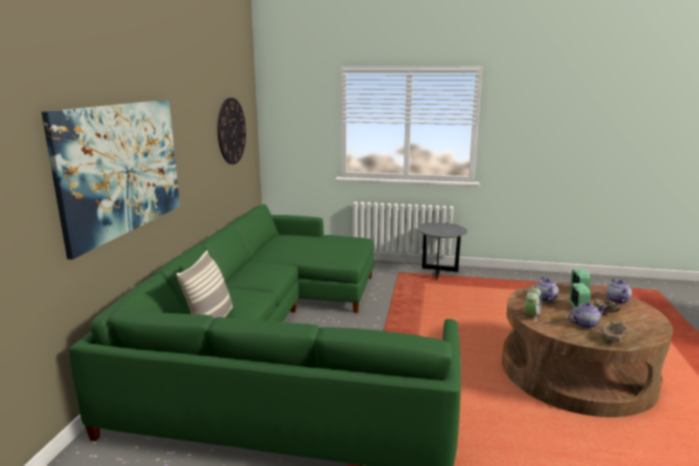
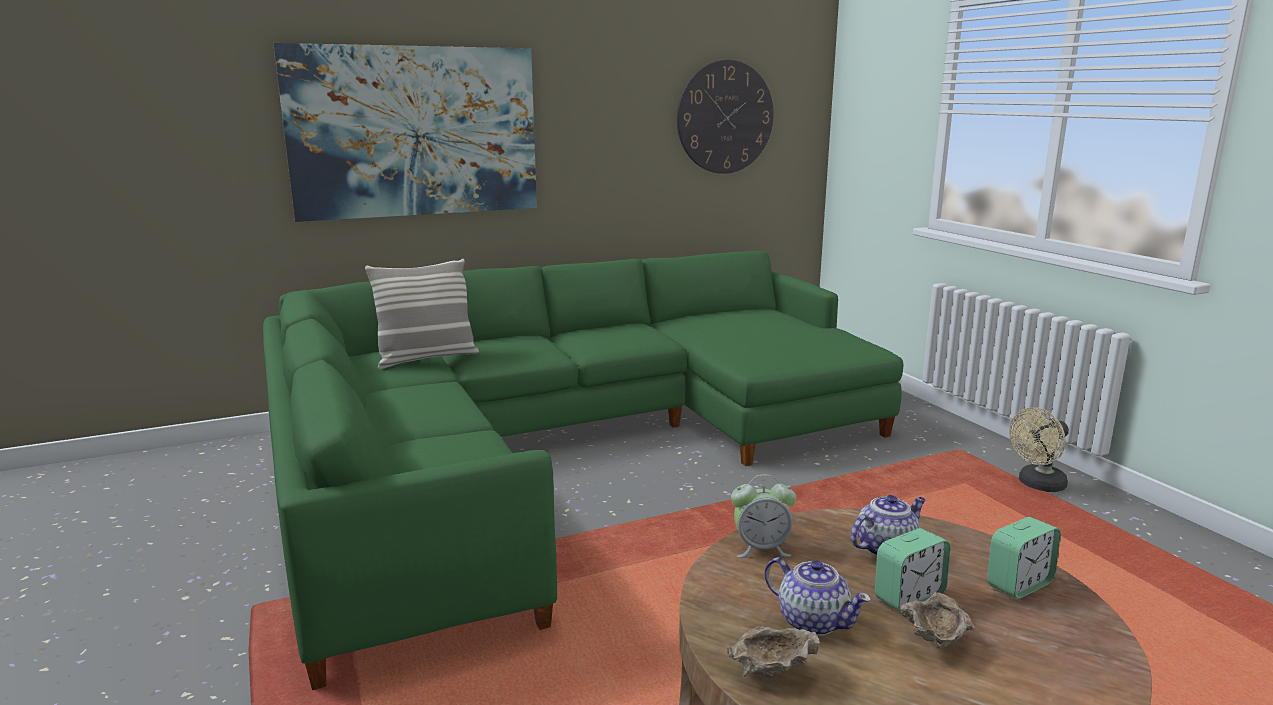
camera: 55 degrees right, 0 degrees up
grey side table [418,222,467,280] -> beige fan [1009,407,1069,492]
teapot [606,279,632,304] -> none

